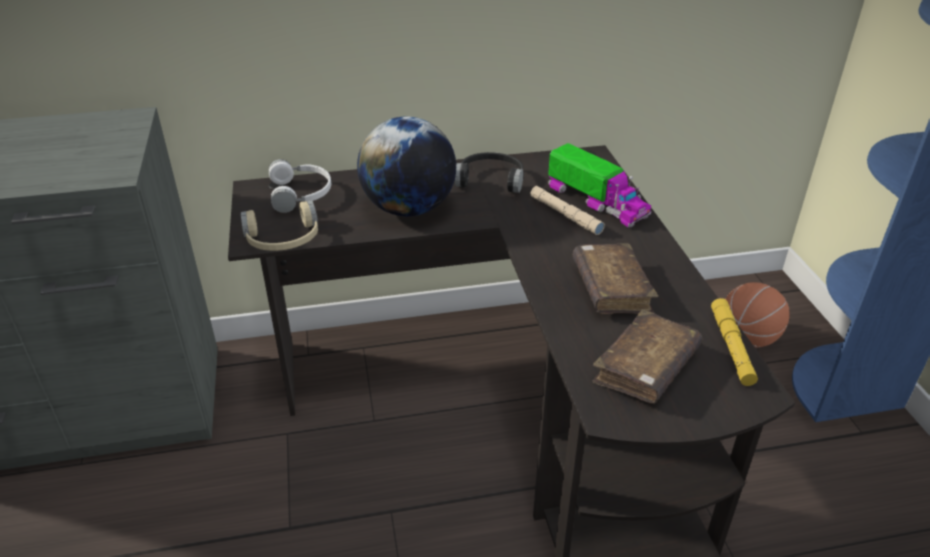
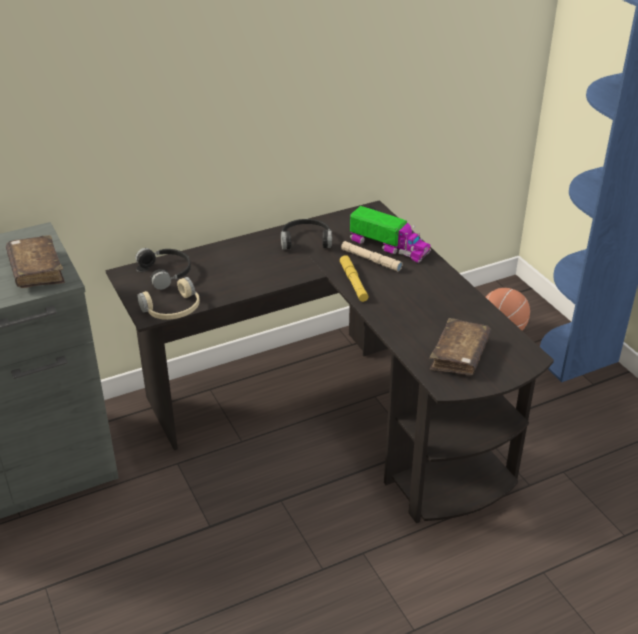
camera: 15 degrees left, 0 degrees up
white headphones [269,159,331,213] -> black headphones [135,248,191,290]
globe [357,117,456,216] -> none
brown book [573,243,658,314] -> brown book moved to [6,235,65,288]
yellow flashlight [711,298,758,386] -> yellow flashlight moved to [340,255,369,302]

